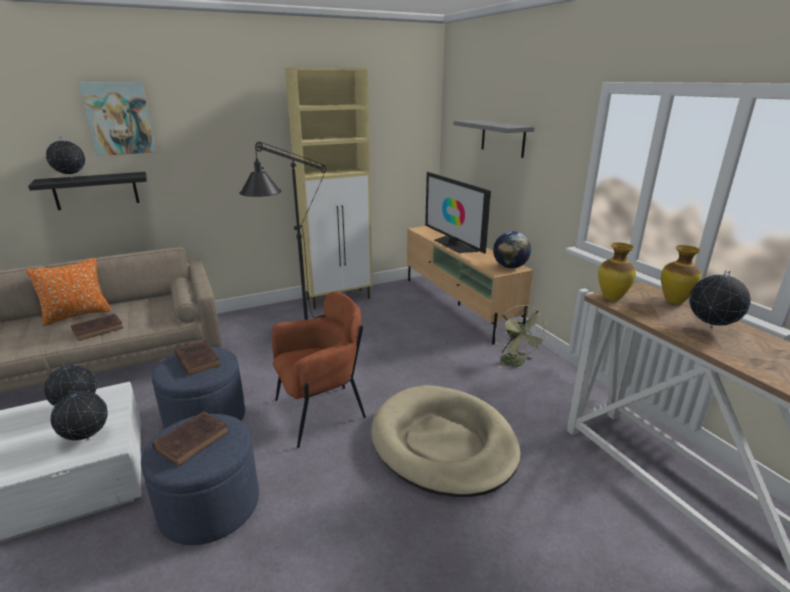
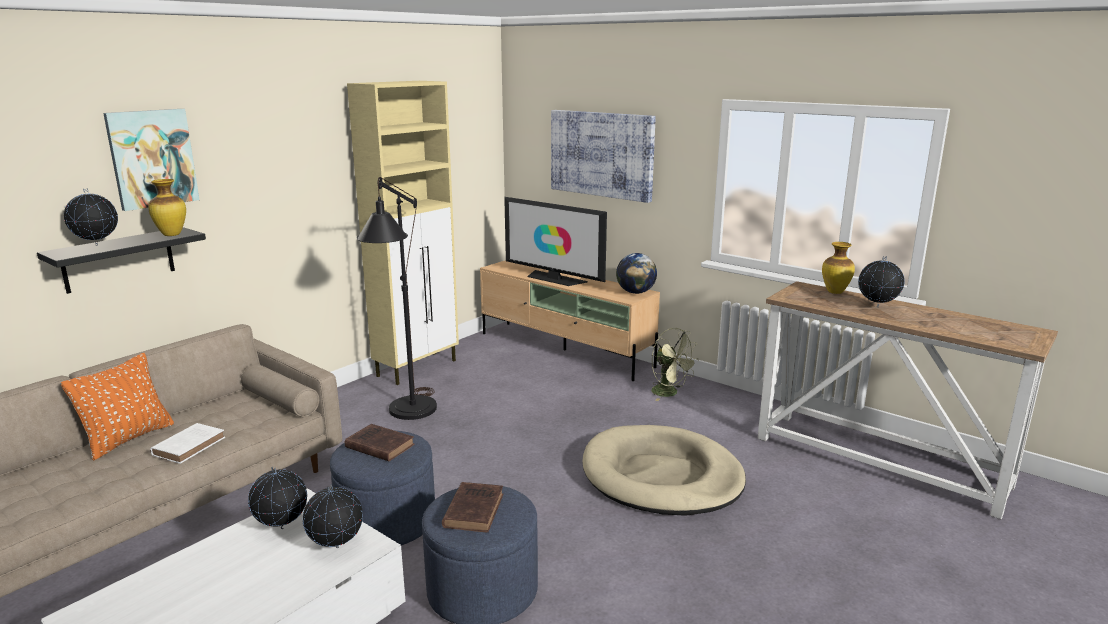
camera: 25 degrees left, 5 degrees down
brown book [71,313,123,341] -> white book [150,423,225,464]
brown armchair [272,292,366,448] -> none
grey shelf [453,120,535,158] -> picture [551,110,656,203]
vase [598,243,636,301] -> vase moved to [148,179,186,236]

